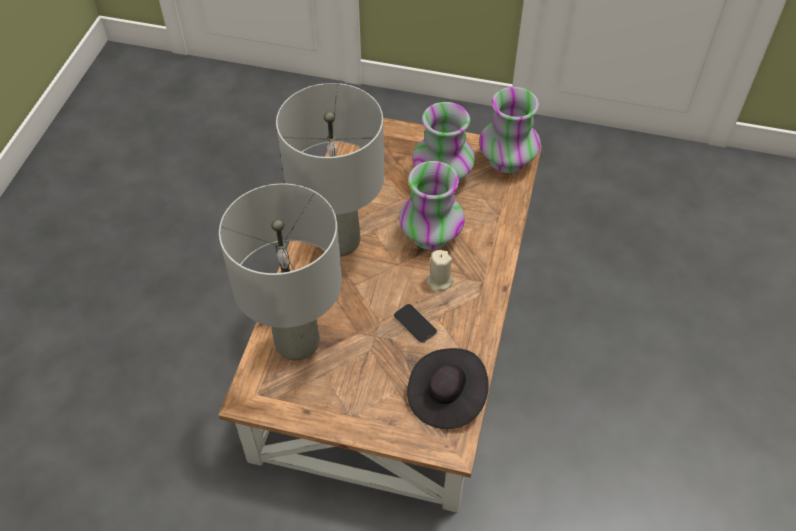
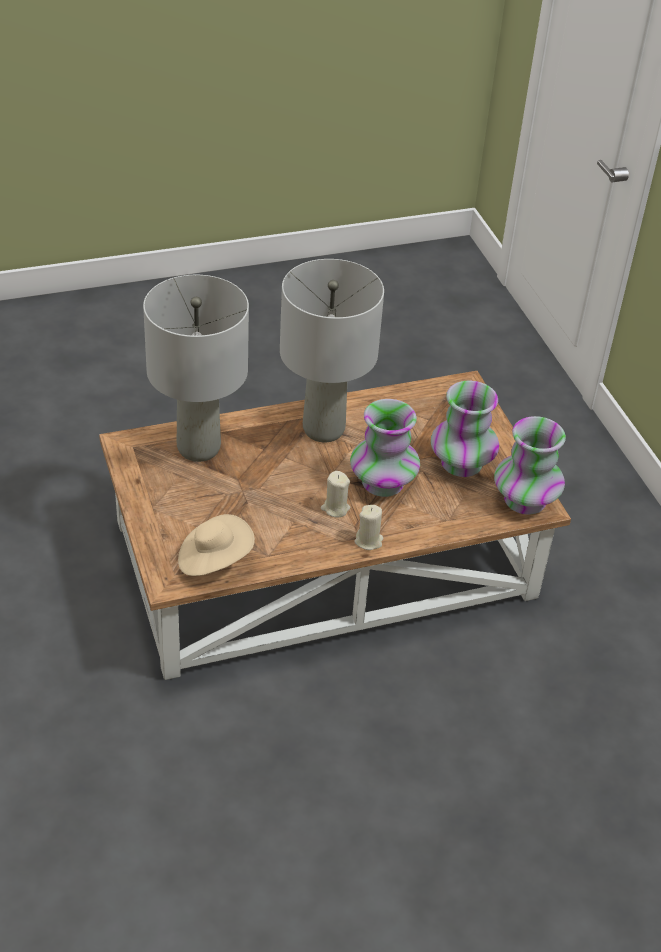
camera: 55 degrees right, 10 degrees down
phone [394,304,437,343] -> none
black hat [407,348,489,429] -> beige hat [178,514,255,576]
none -> beige candle [354,505,383,550]

